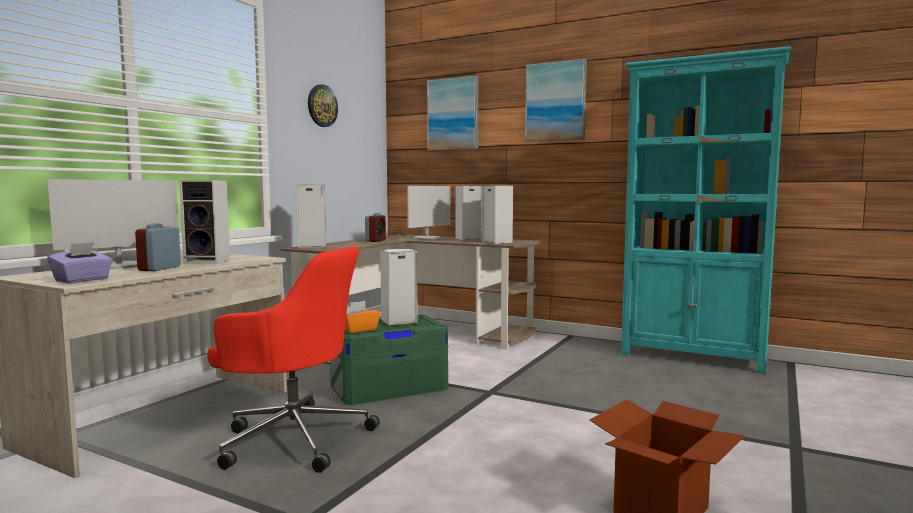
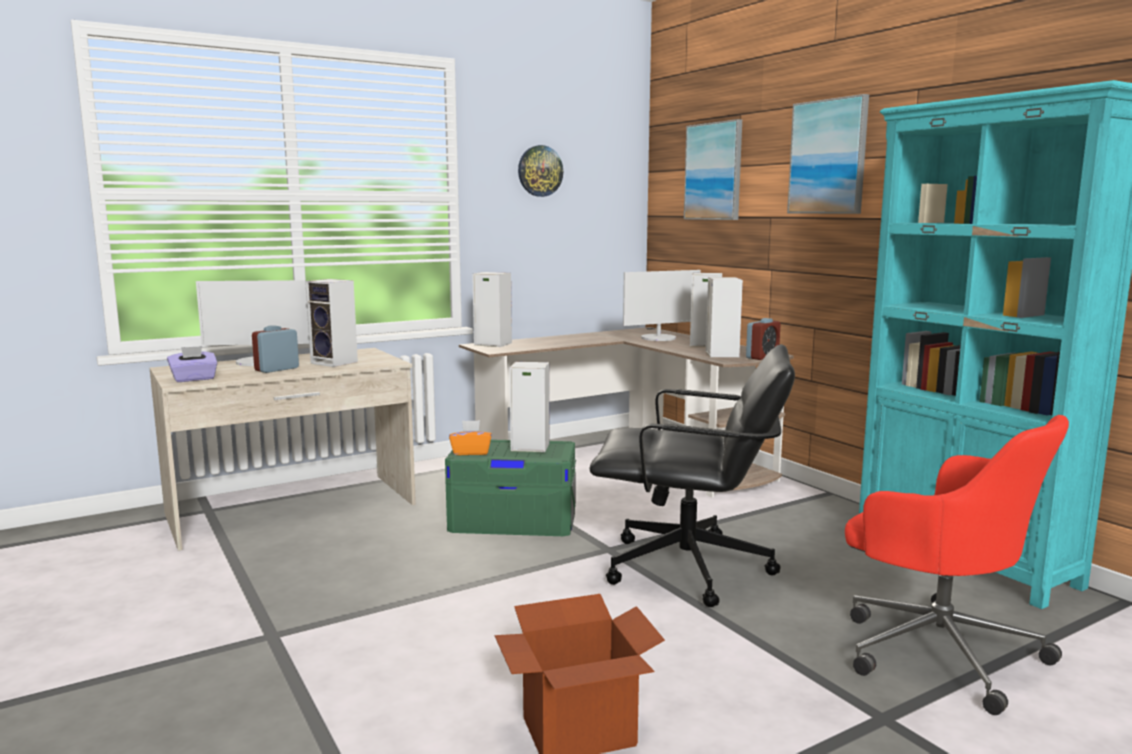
camera: 30 degrees right, 5 degrees up
red office chair [207,246,380,473] -> red office chair moved to [845,415,1069,715]
alarm clock [365,213,386,242] -> alarm clock moved to [746,318,781,360]
none -> black office chair [590,344,795,607]

